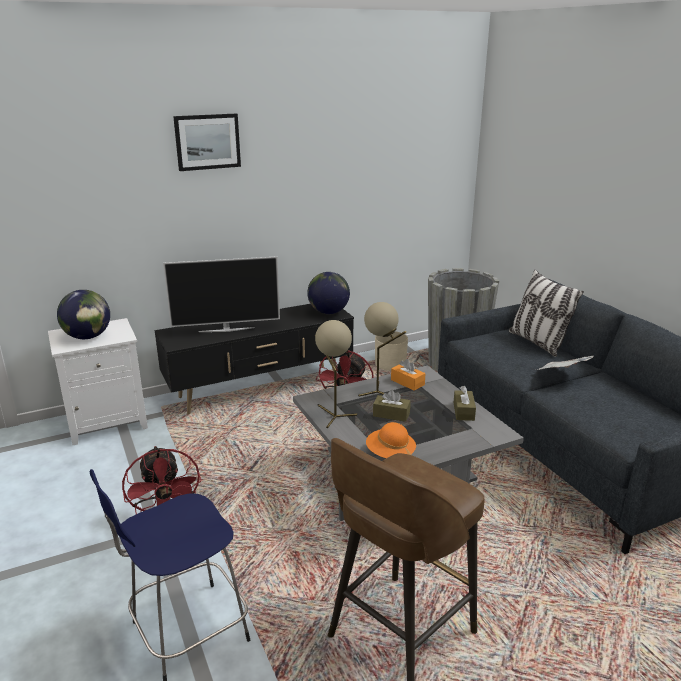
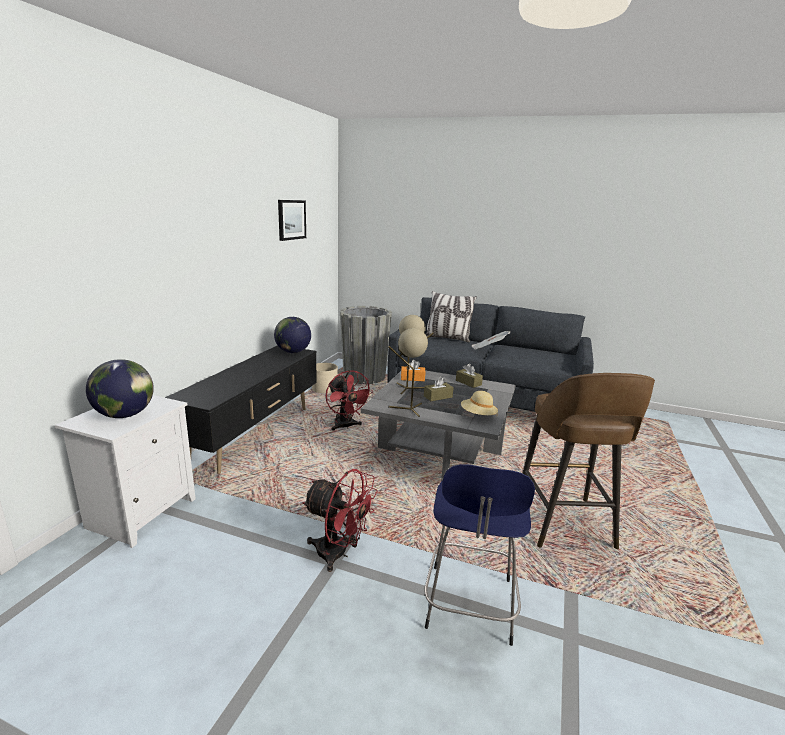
camera: 45 degrees left, 5 degrees down
television [163,256,280,332] -> none
picture [173,114,241,171] -> picture moved to [278,200,306,241]
orange hat [366,422,416,458] -> beige hat [461,391,498,415]

